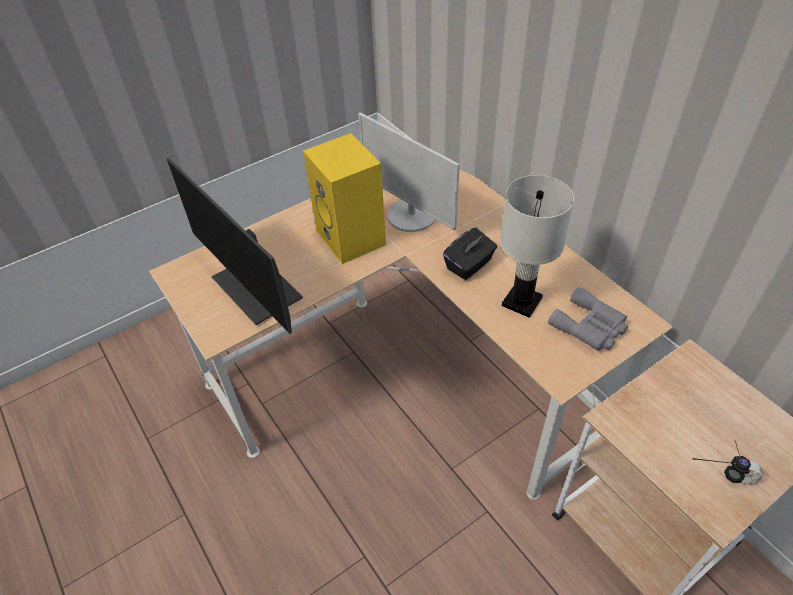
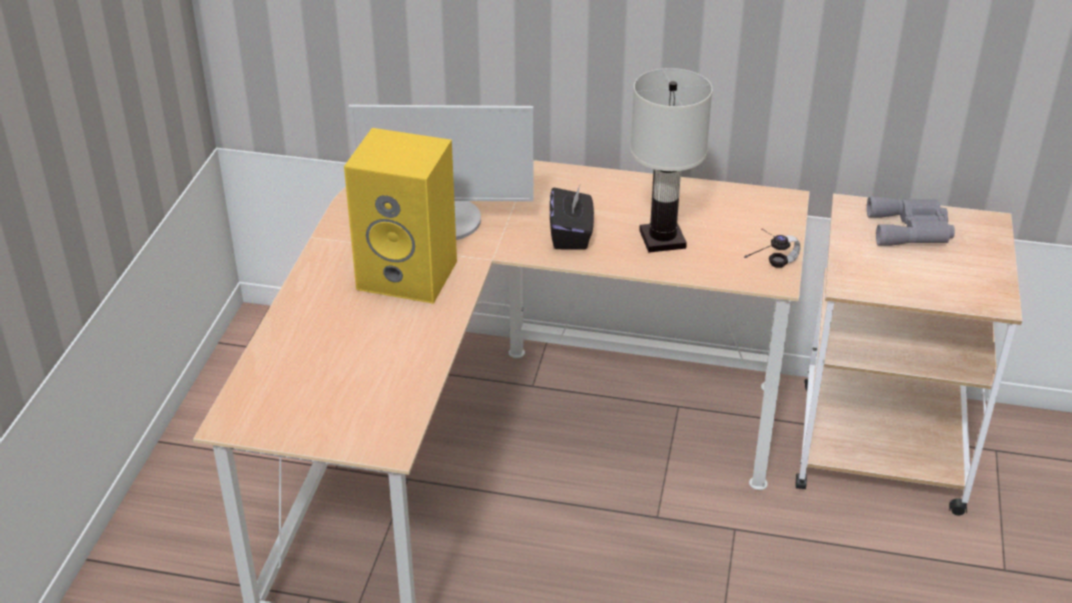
camera: 45 degrees left, 10 degrees down
monitor [166,158,303,334] -> none
grey binoculars [548,287,628,351] -> grey binoculars moved to [867,197,955,246]
headphones [692,440,764,484] -> headphones moved to [744,228,800,268]

